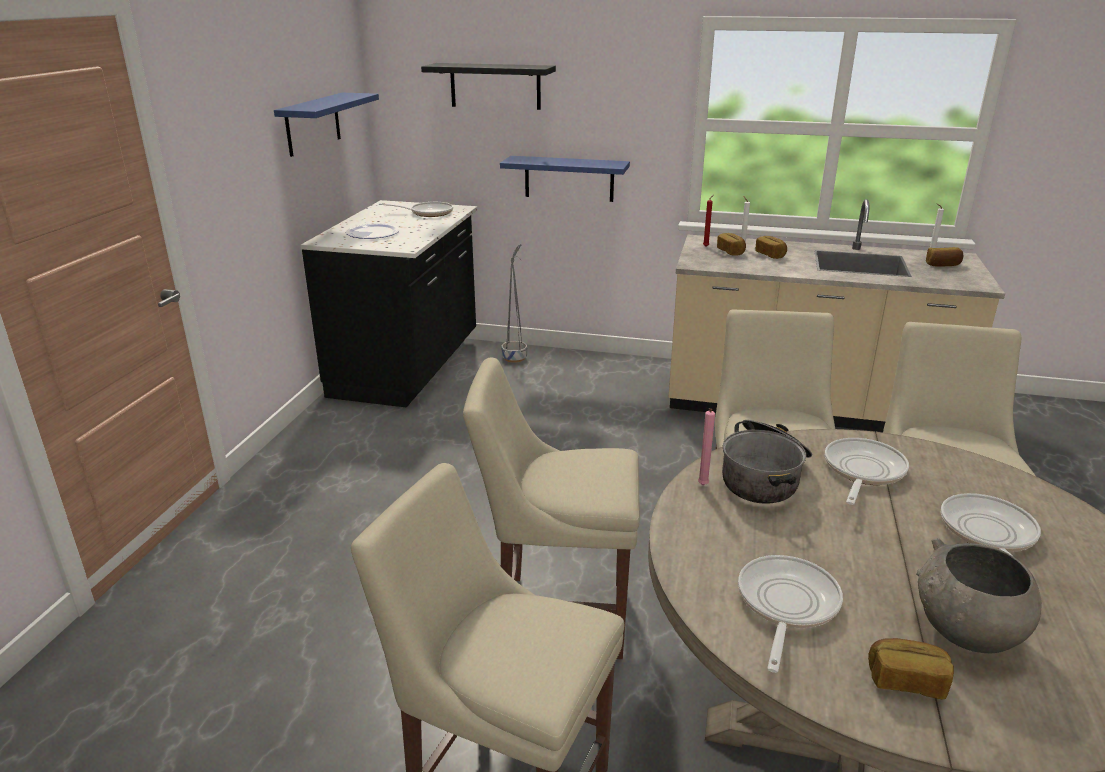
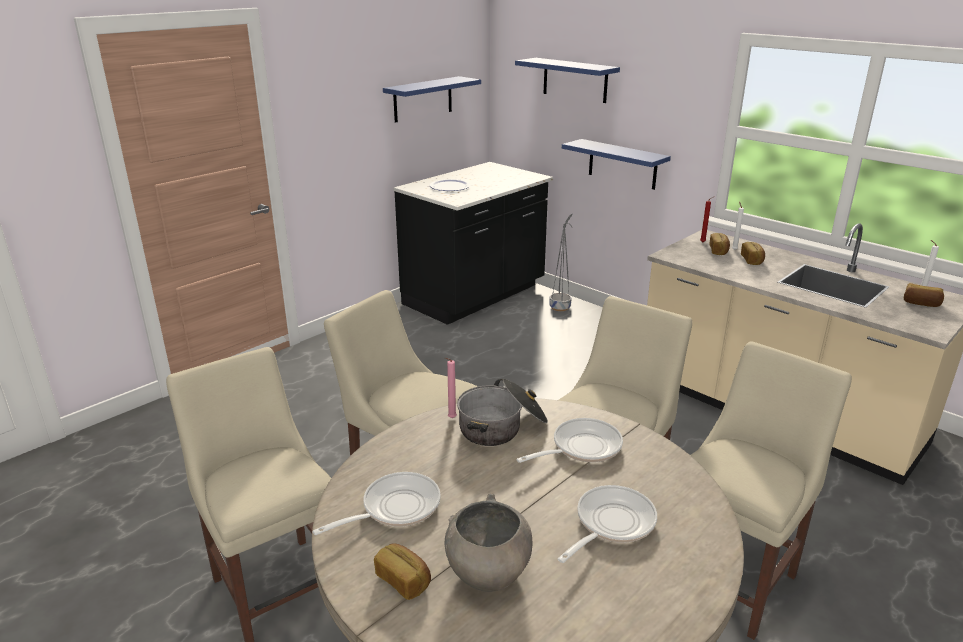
camera: 30 degrees right, 0 degrees up
frying pan [379,202,453,217] -> none
black shelf [421,63,556,110] -> blue shelf [515,58,620,103]

